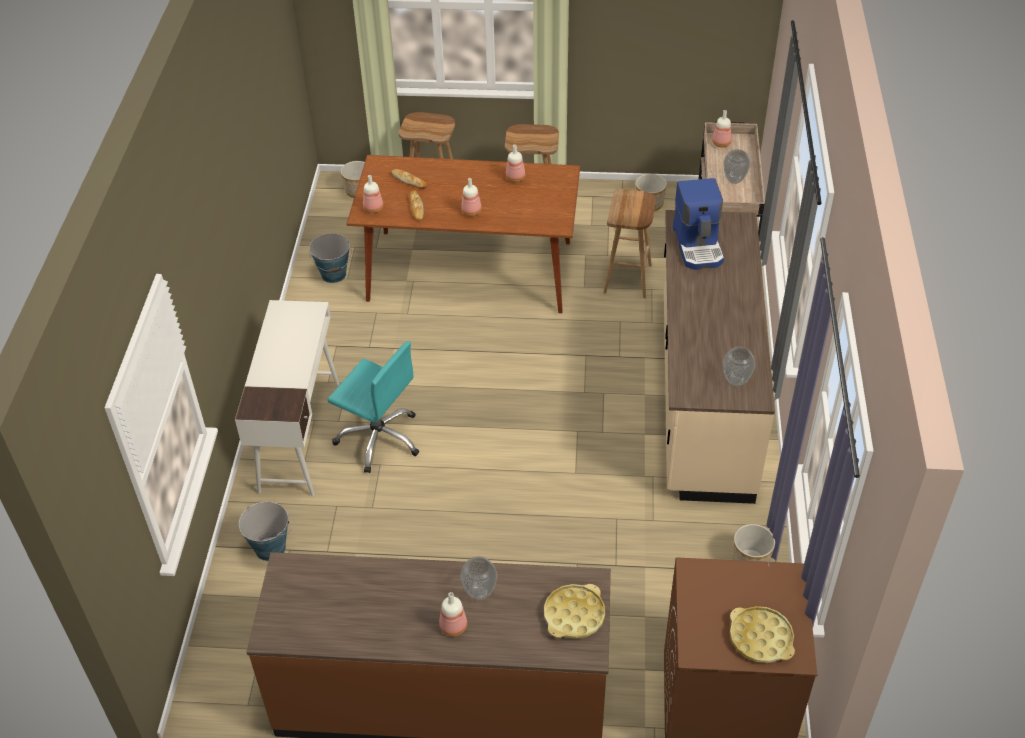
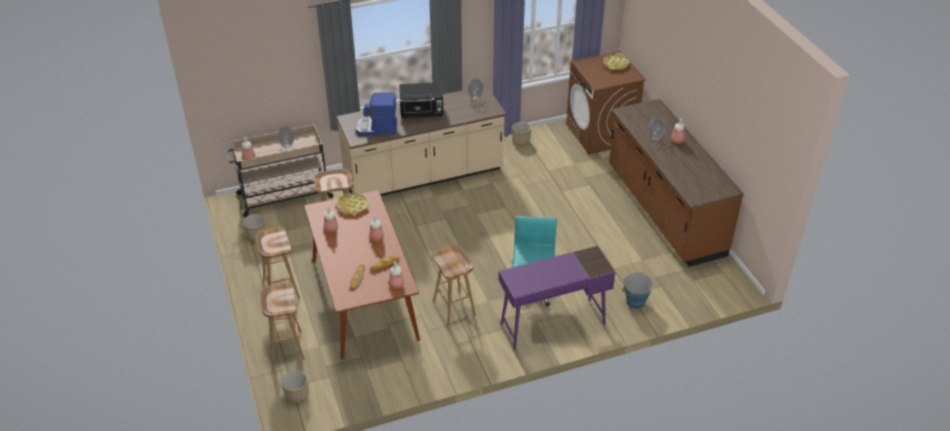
camera: 115 degrees left, 5 degrees down
white desk [235,300,339,496] -> purple desk [498,246,616,350]
bucket [309,233,352,283] -> none
yellow tray [544,584,605,639] -> yellow tray moved to [335,193,370,214]
coffee machine [673,178,724,270] -> coffee machine turned 150 degrees counterclockwise [356,92,397,136]
none -> black microwave [399,82,443,118]
none -> brown stool [432,246,476,326]

